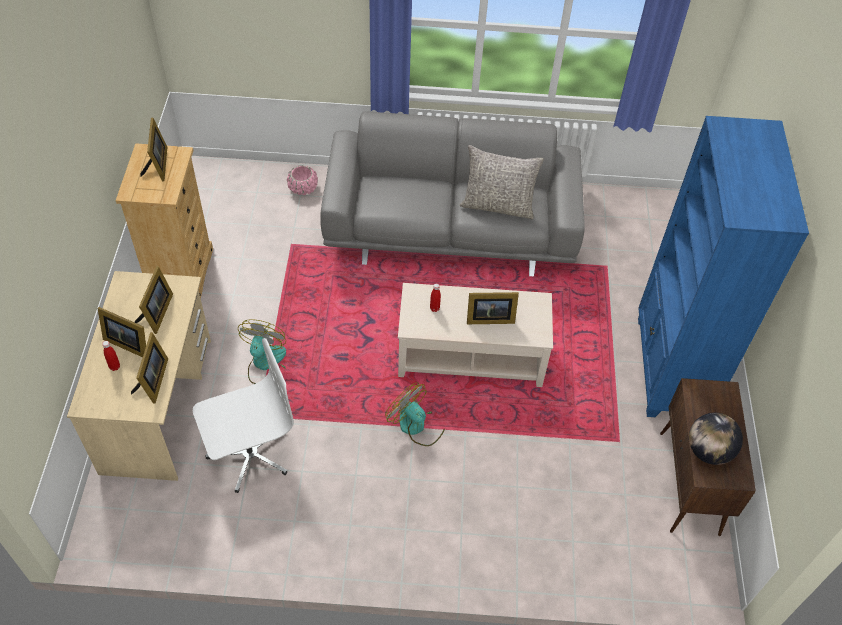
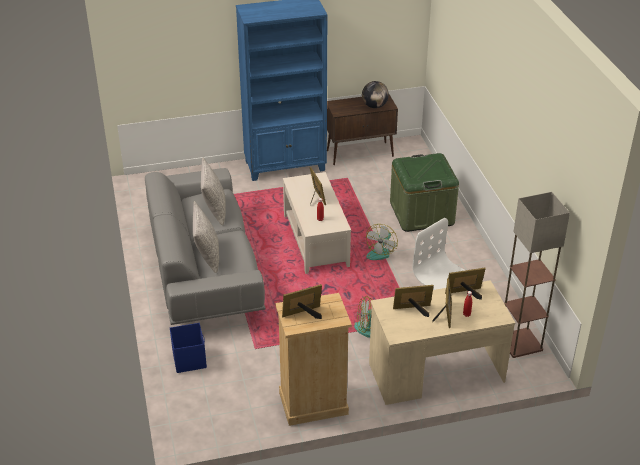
camera: 105 degrees left, 15 degrees down
pink planter [287,165,318,195] -> blue storage box [170,323,207,373]
none -> grey pillow [193,201,219,273]
none -> green storage box [390,153,459,232]
none -> floor lamp [504,192,570,358]

